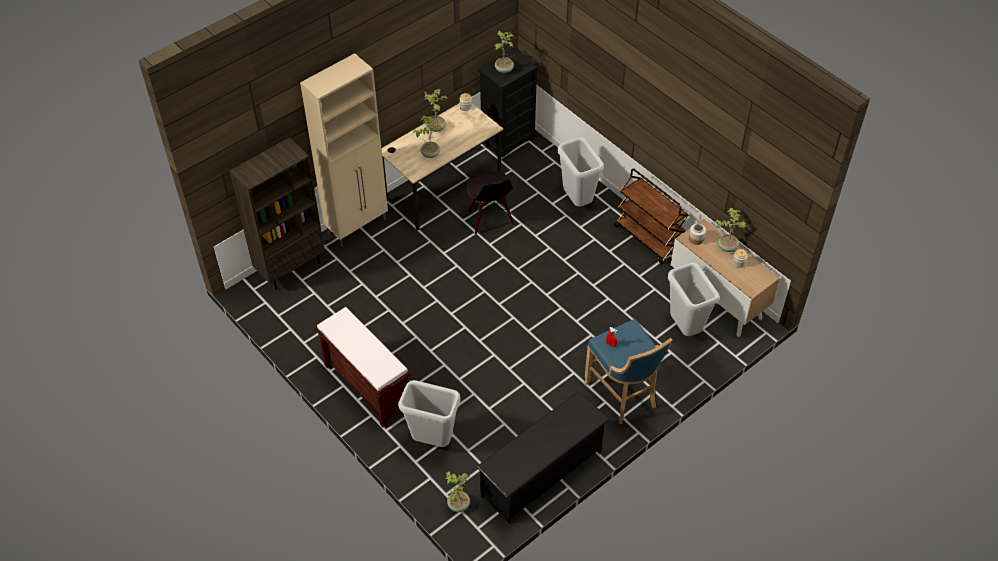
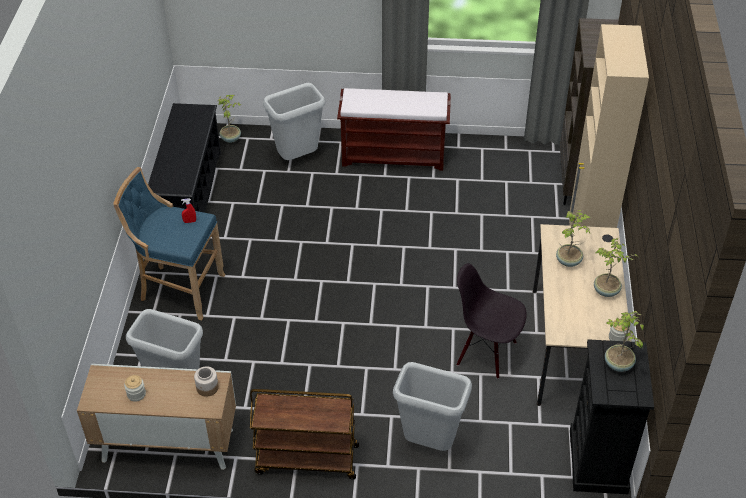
camera: 135 degrees right, 5 degrees down
potted plant [715,207,747,252] -> none

